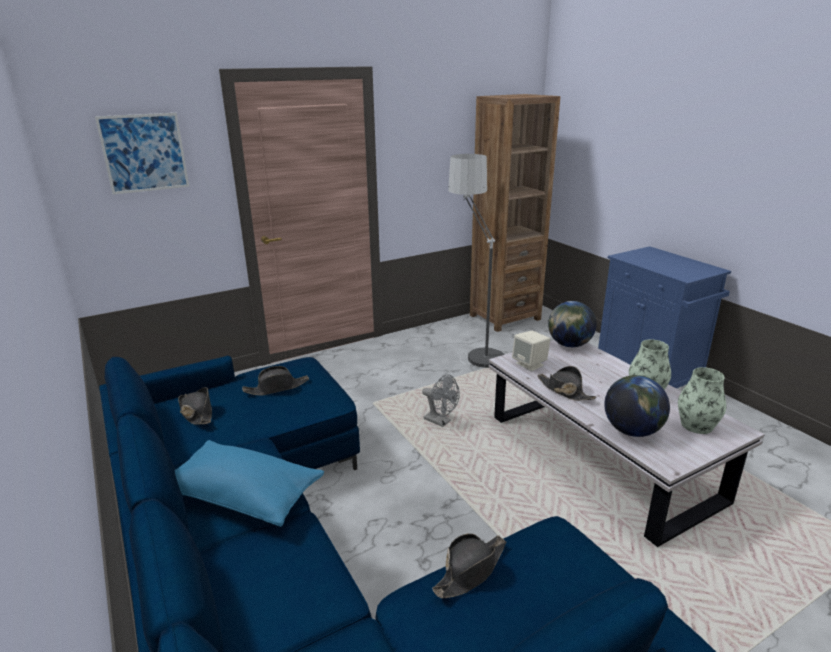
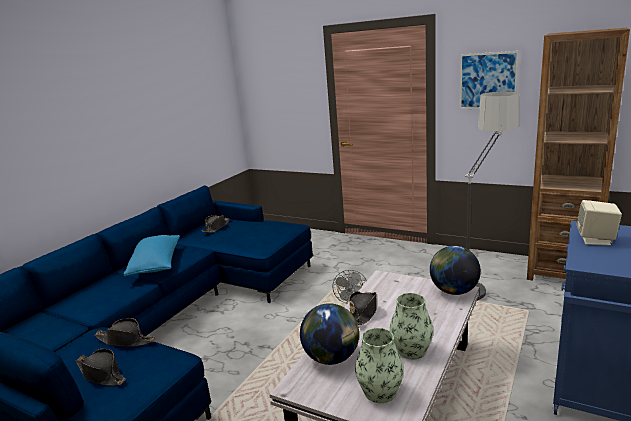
camera: 60 degrees right, 5 degrees down
picture [95,113,189,195] -> picture moved to [460,51,519,109]
black hat [242,366,309,396] -> black hat moved to [76,349,126,386]
beige speaker [512,331,550,371] -> beige speaker moved to [576,200,622,246]

